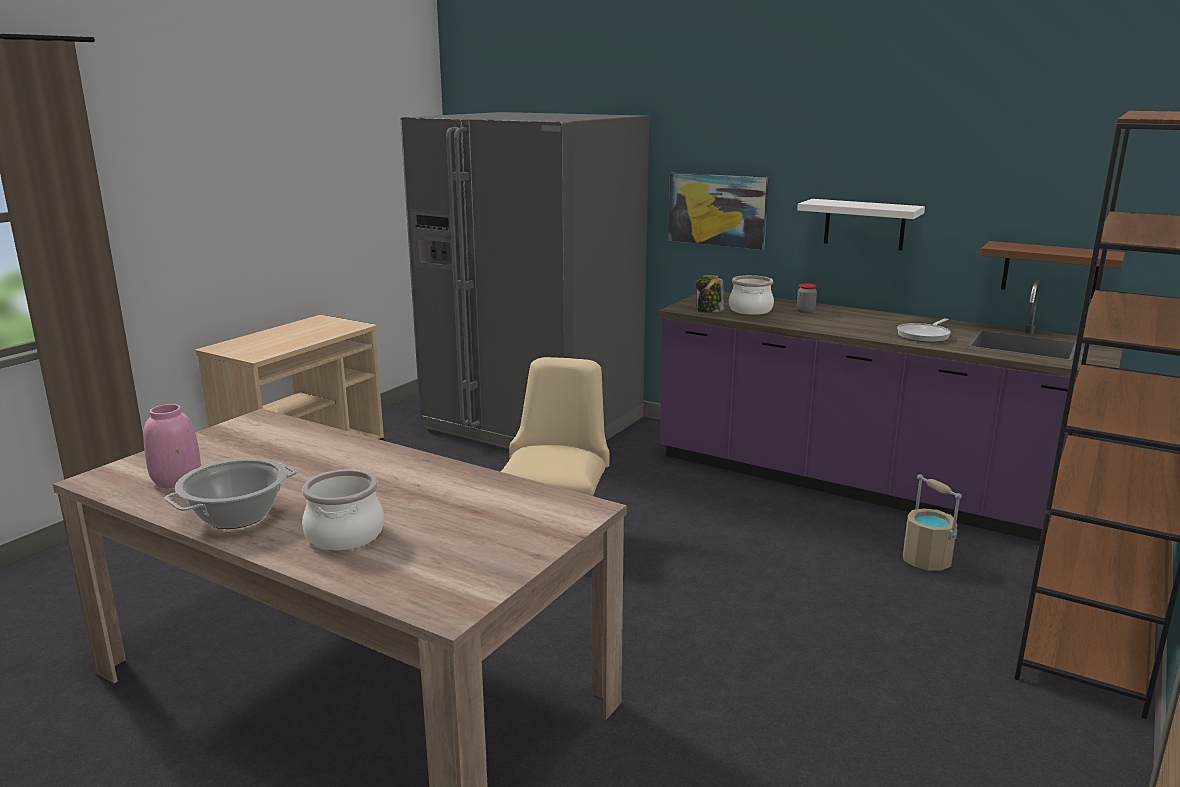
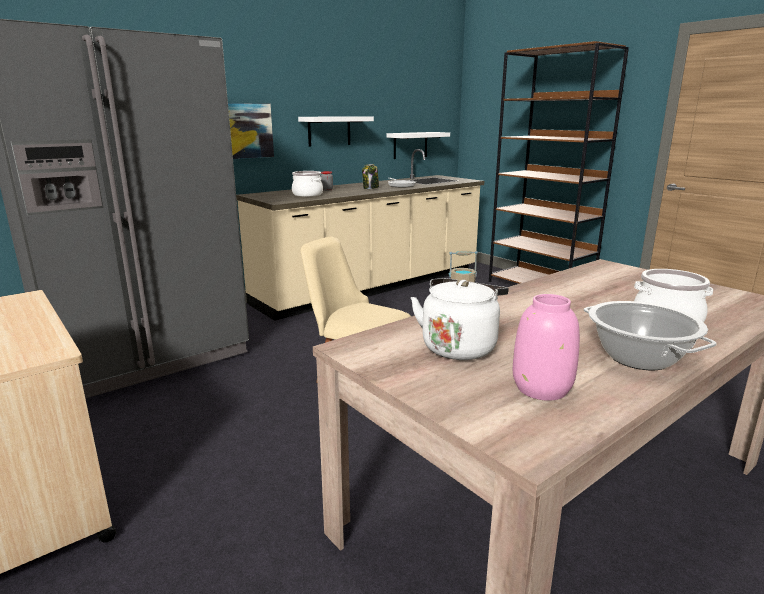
camera: 70 degrees left, 0 degrees up
purple counter [658,280,1123,542] -> beige counter [236,149,484,321]
jar [696,275,724,313] -> jar moved to [362,164,379,189]
brown shelf [980,241,1125,299] -> white shelf [387,132,450,159]
none -> white kettle [411,278,509,360]

